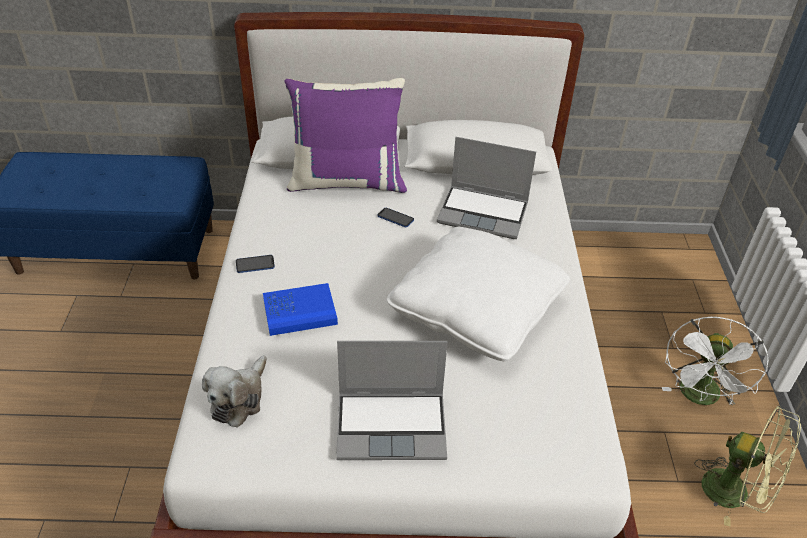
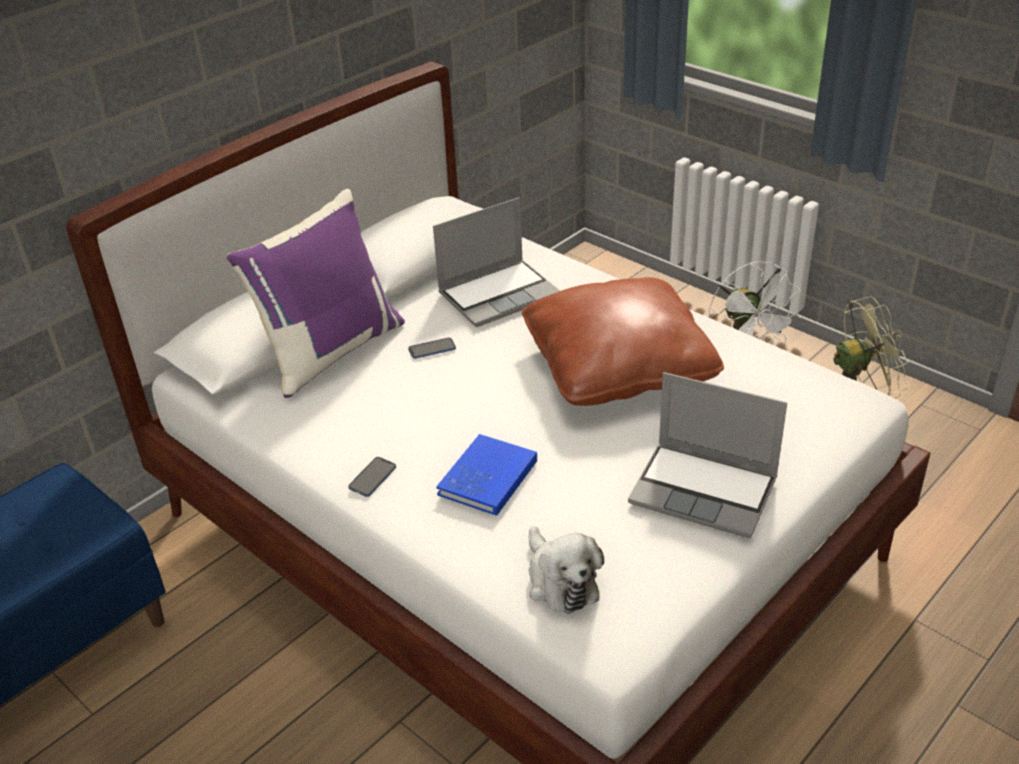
camera: 45 degrees left, 5 degrees down
laptop [336,341,448,460] -> laptop turned 75 degrees clockwise [628,372,787,538]
white pillow [387,227,570,361] -> brown pillow [522,277,724,406]

